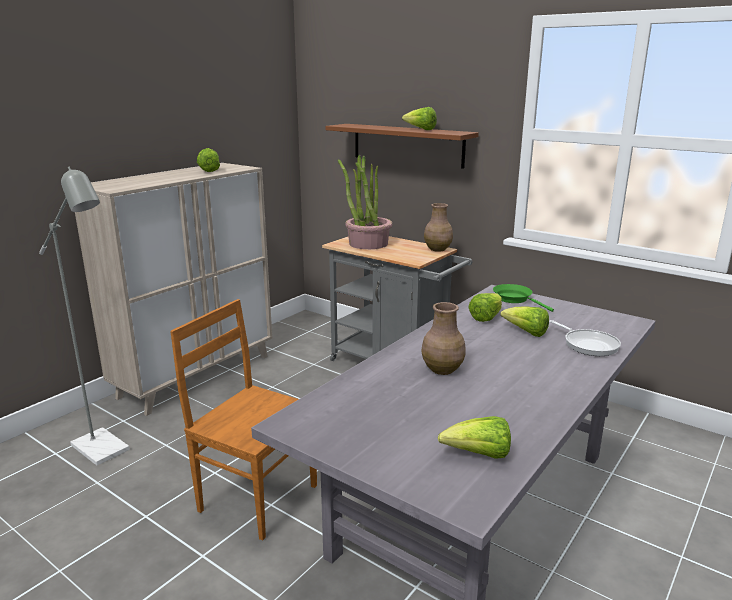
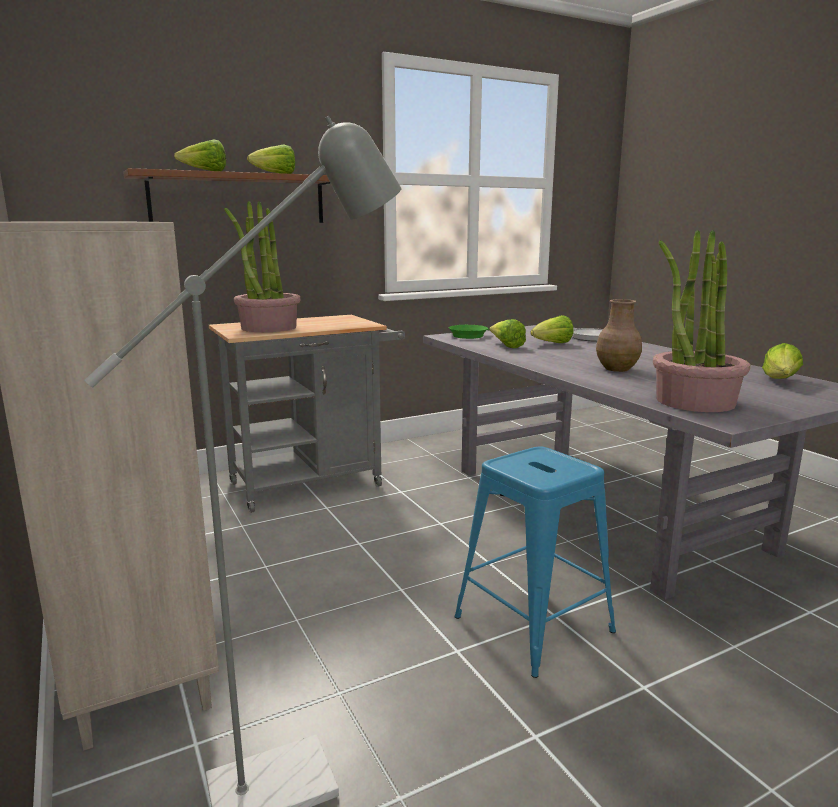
camera: 65 degrees left, 5 degrees down
brown chair [170,299,317,541] -> blue stool [454,446,616,678]
lettuce [197,148,220,172] -> lettuce moved to [174,140,226,171]
brown vase [424,203,453,252] -> none
none -> potted plant [653,230,750,412]

